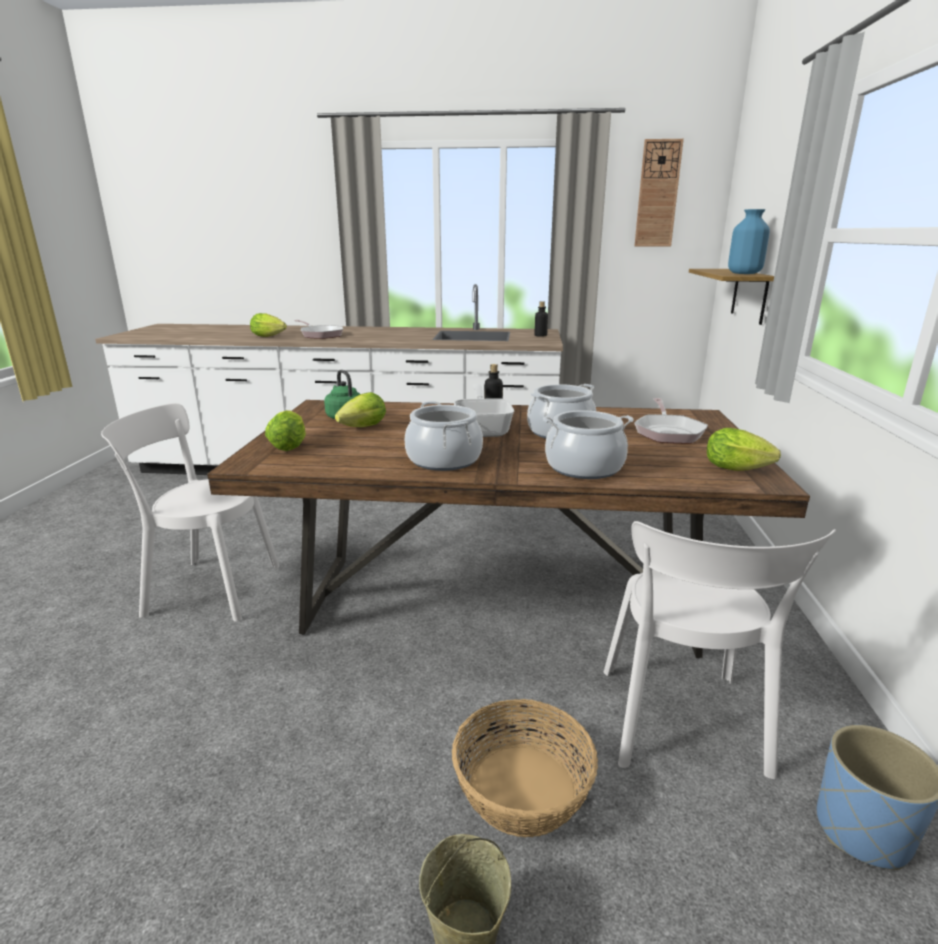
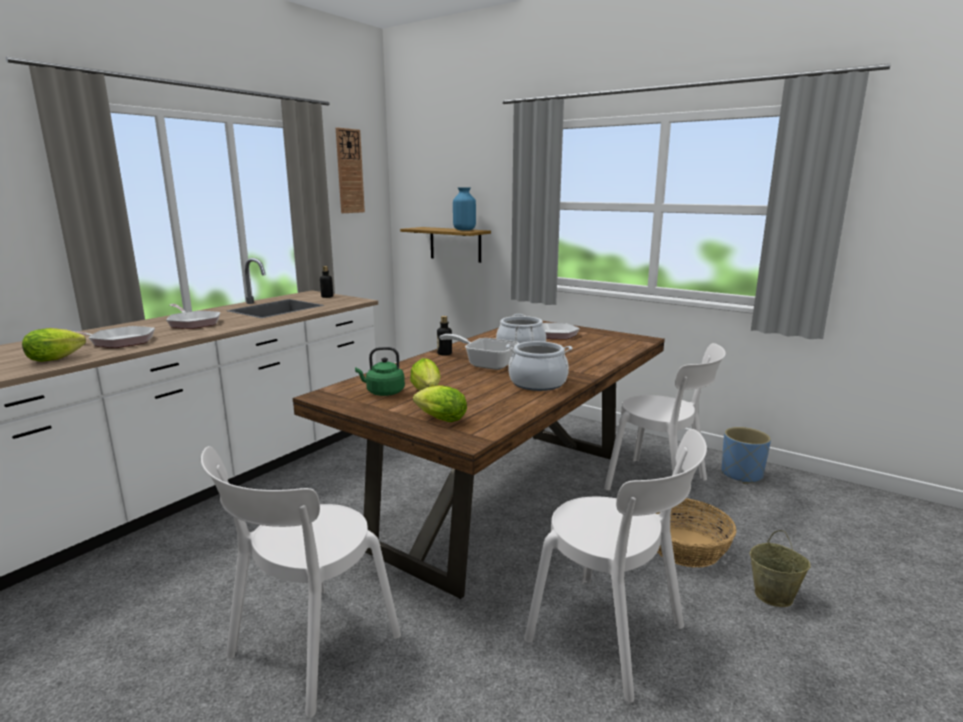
camera: 60 degrees left, 5 degrees down
cooking pot [543,410,634,479] -> none
lettuce [707,428,781,471] -> none
none -> frying pan [166,304,220,329]
none -> white chair [524,429,707,702]

